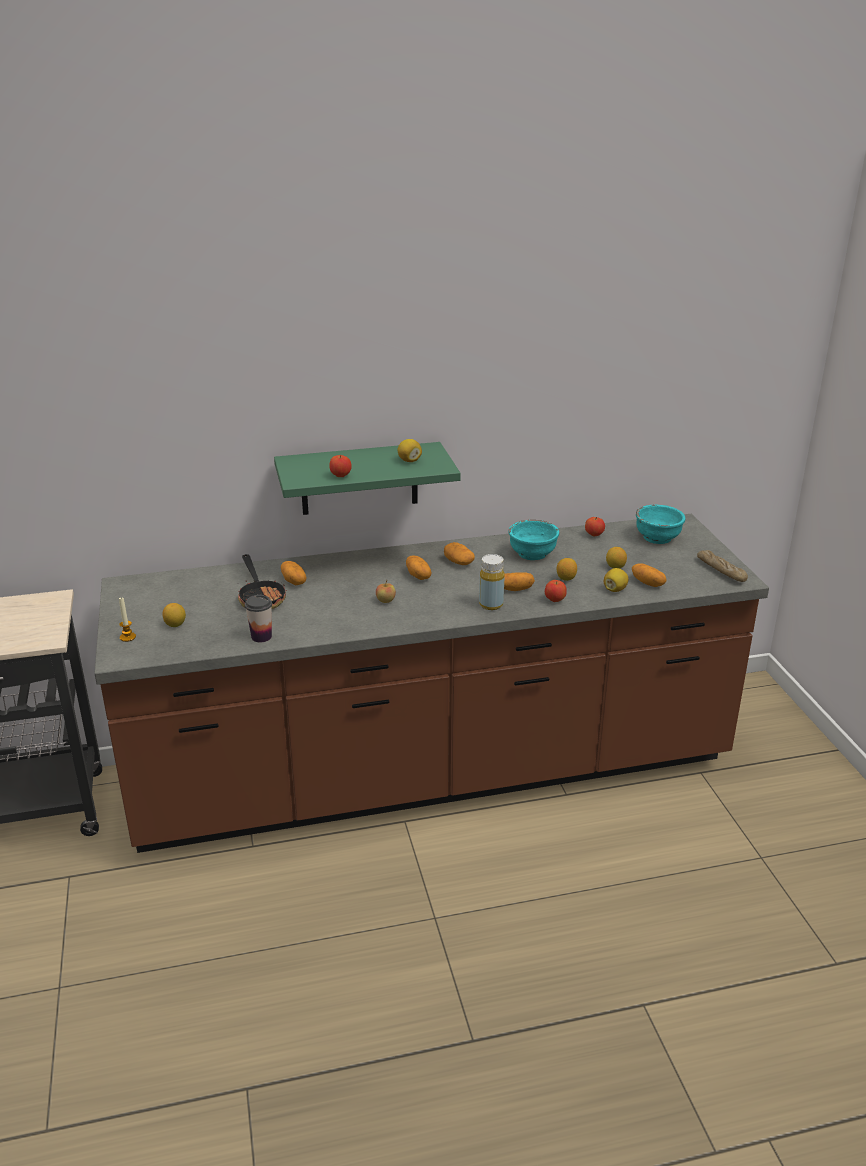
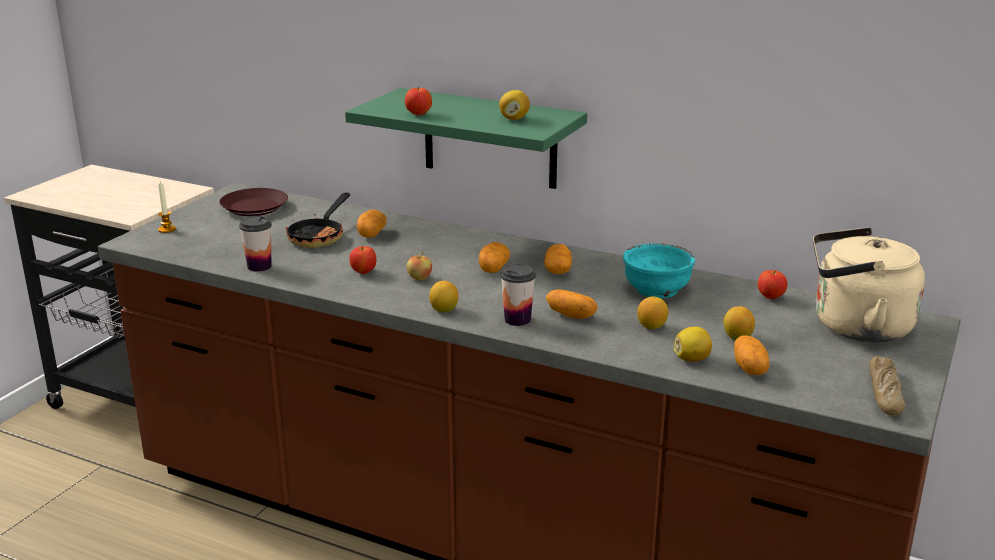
camera: 40 degrees right, 5 degrees down
lemon [162,603,186,627] -> lemon moved to [429,281,458,313]
yellow bottle [479,554,505,610] -> cup [500,264,536,326]
apple [545,580,567,602] -> apple moved to [349,246,376,274]
turquoise bowl [636,505,685,544] -> beige kettle [813,227,925,342]
none -> brown plate [219,188,288,216]

